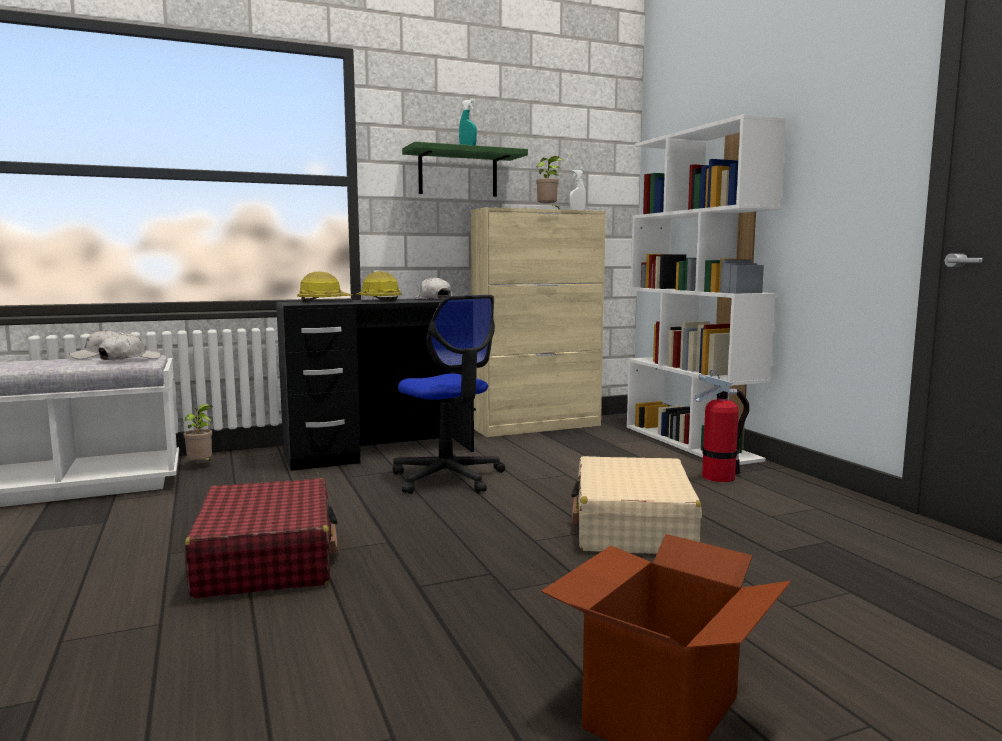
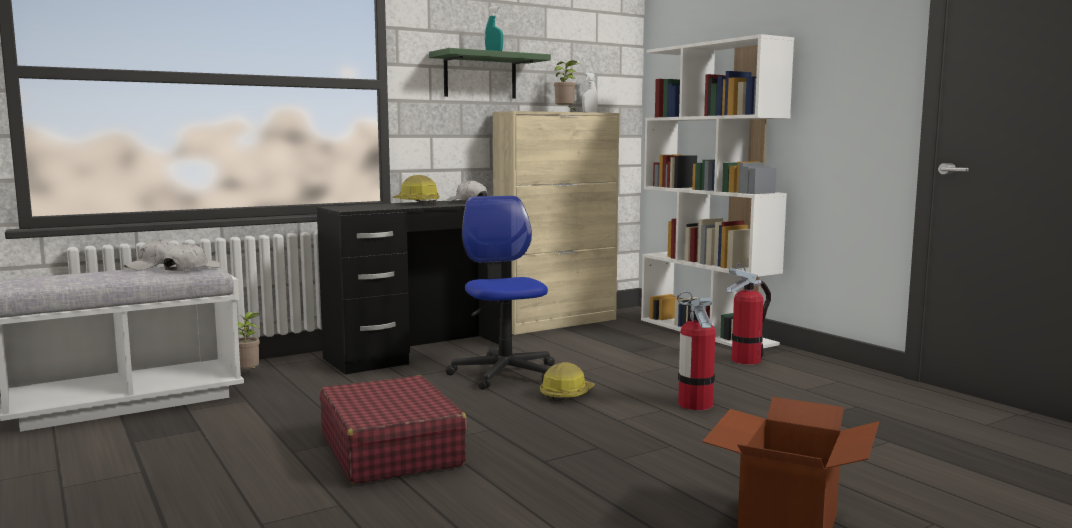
camera: 10 degrees left, 0 degrees up
hard hat [297,271,353,302] -> hard hat moved to [540,362,595,401]
office chair [393,295,505,494] -> office chair turned 150 degrees counterclockwise [446,196,555,390]
beige suitcase [571,456,702,554] -> fire extinguisher [677,291,715,410]

